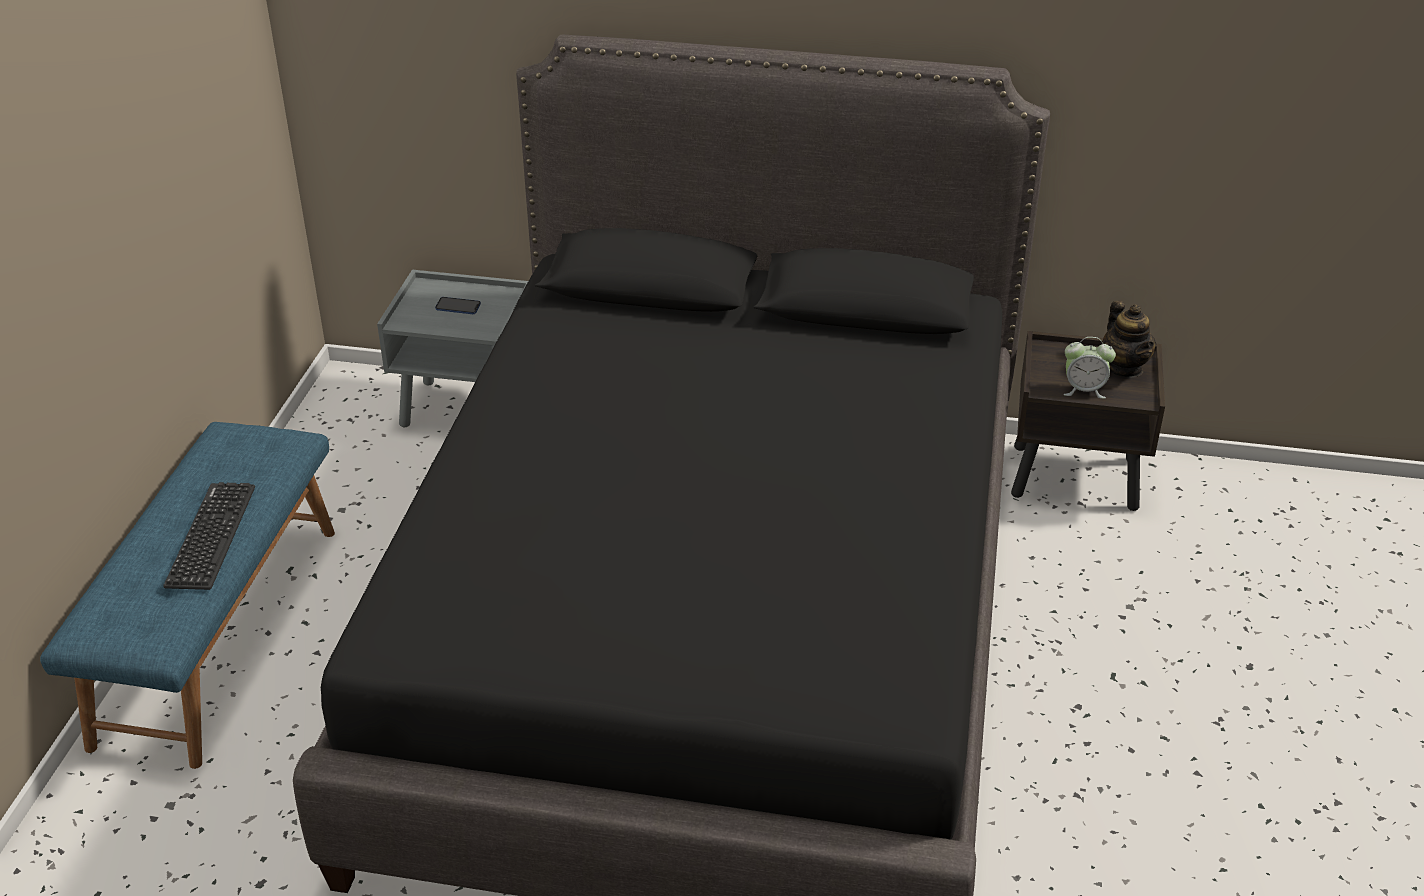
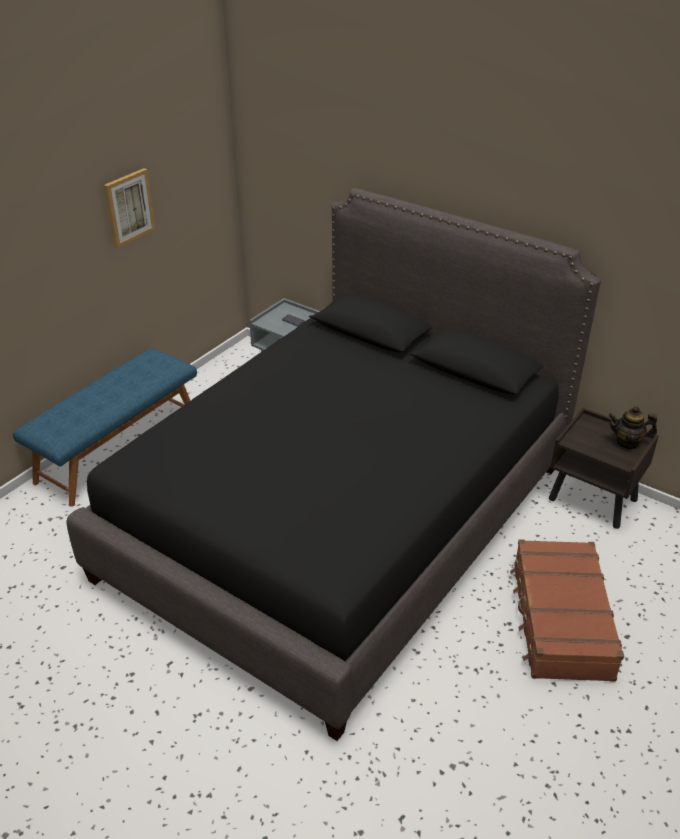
camera: 25 degrees right, 0 degrees up
keyboard [163,482,255,590] -> none
alarm clock [1063,337,1116,399] -> none
teapot [1102,301,1156,378] -> teapot turned 90 degrees clockwise [608,406,657,450]
none -> picture [104,168,156,248]
none -> brown suitcase [510,539,624,682]

